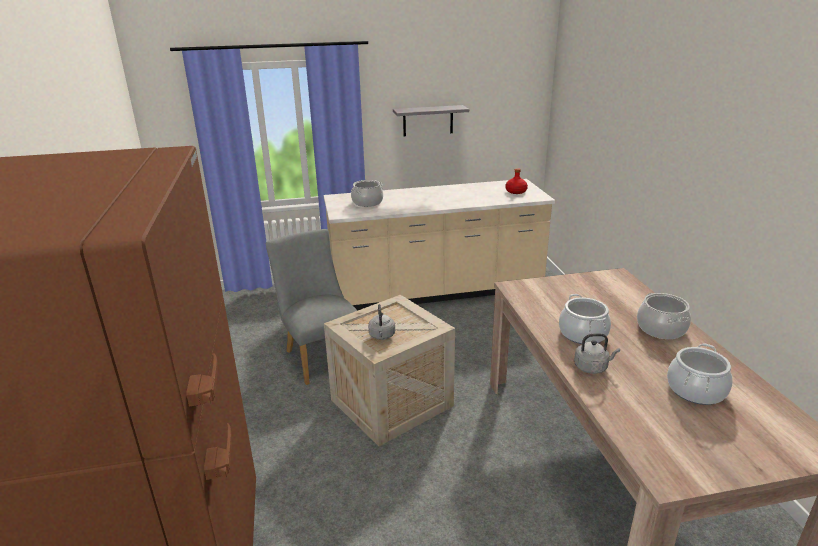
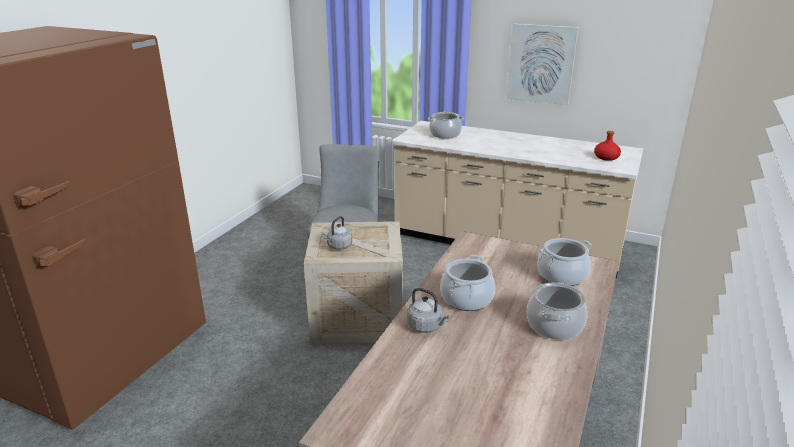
camera: 35 degrees right, 0 degrees up
grey shelf [393,105,469,136] -> picture [507,23,578,105]
cooking pot [667,343,732,405] -> cooking pot moved to [537,238,592,286]

